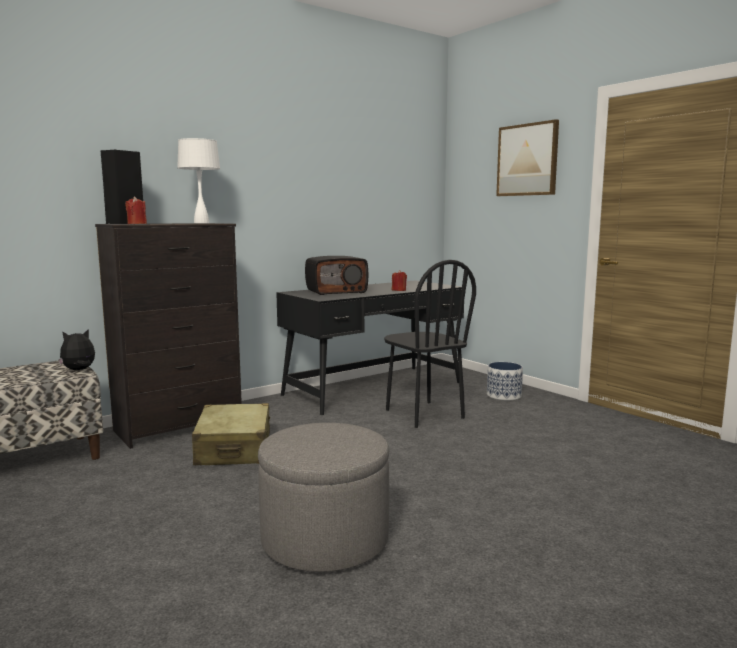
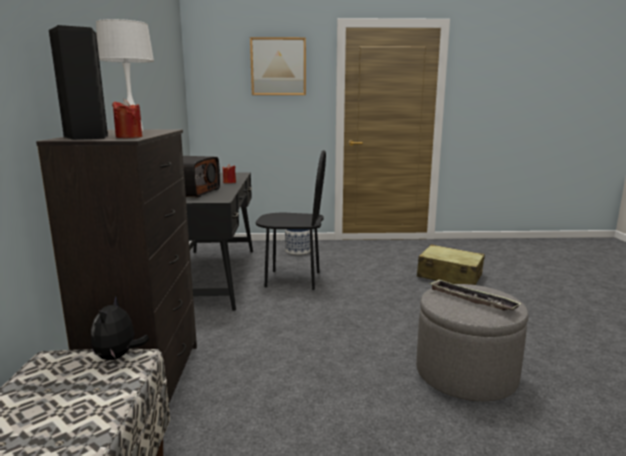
camera: 55 degrees left, 5 degrees up
beige suitcase [192,403,270,465] -> beige suitcase moved to [417,244,485,285]
none -> tray [429,279,521,311]

